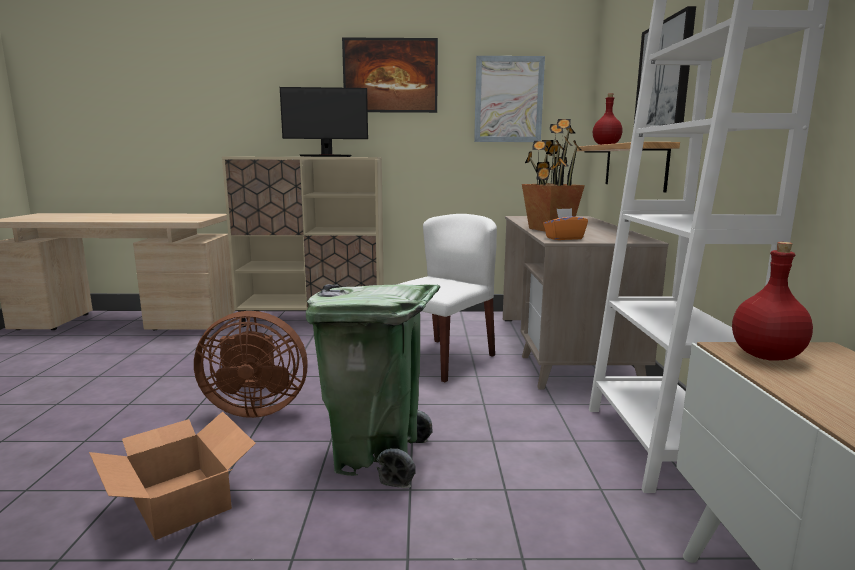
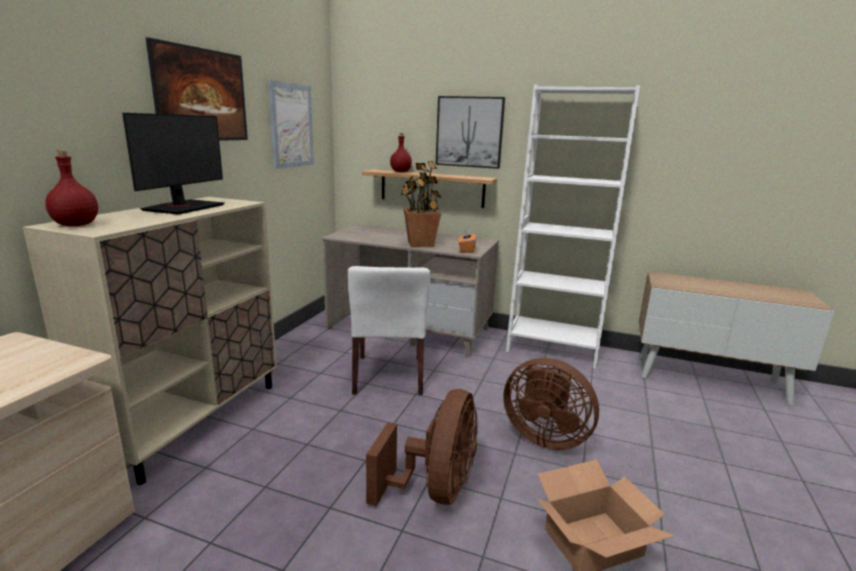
camera: 70 degrees left, 5 degrees up
green trash can [306,284,440,488] -> brown fan [503,358,599,450]
white chair [396,214,497,382] -> white chair turned 150 degrees counterclockwise [348,266,430,395]
red bottle [732,242,813,361] -> red bottle moved to [45,150,98,226]

